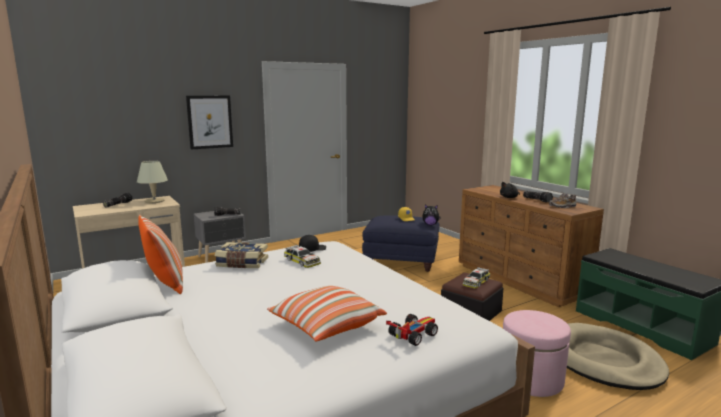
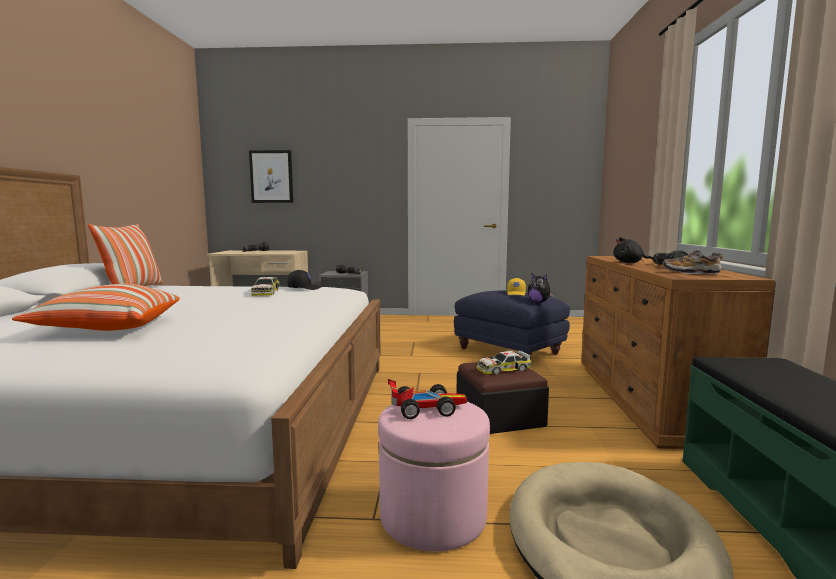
camera: 35 degrees right, 5 degrees down
beige table lamp [137,161,168,203] -> none
picture [186,96,233,149] -> picture moved to [249,150,293,203]
book [215,242,268,268] -> none
toy car [386,314,438,346] -> toy car moved to [388,379,467,419]

